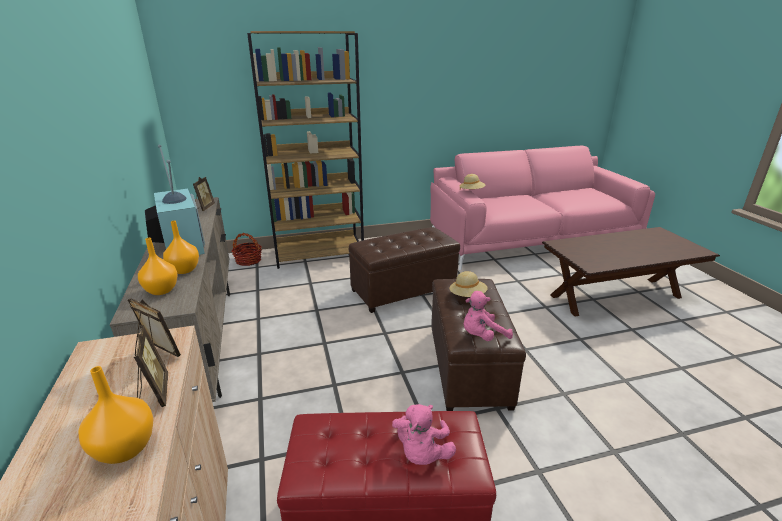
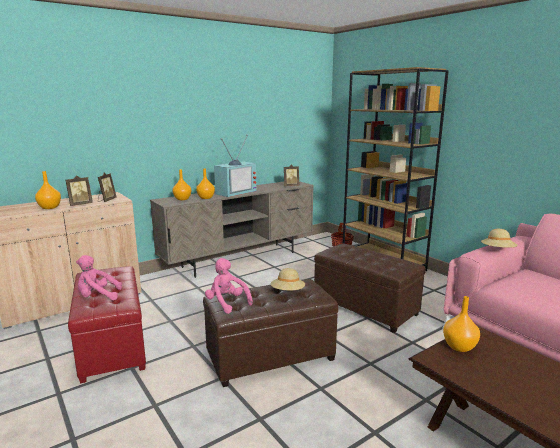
camera: 70 degrees right, 10 degrees down
none -> orange vase [443,296,480,352]

